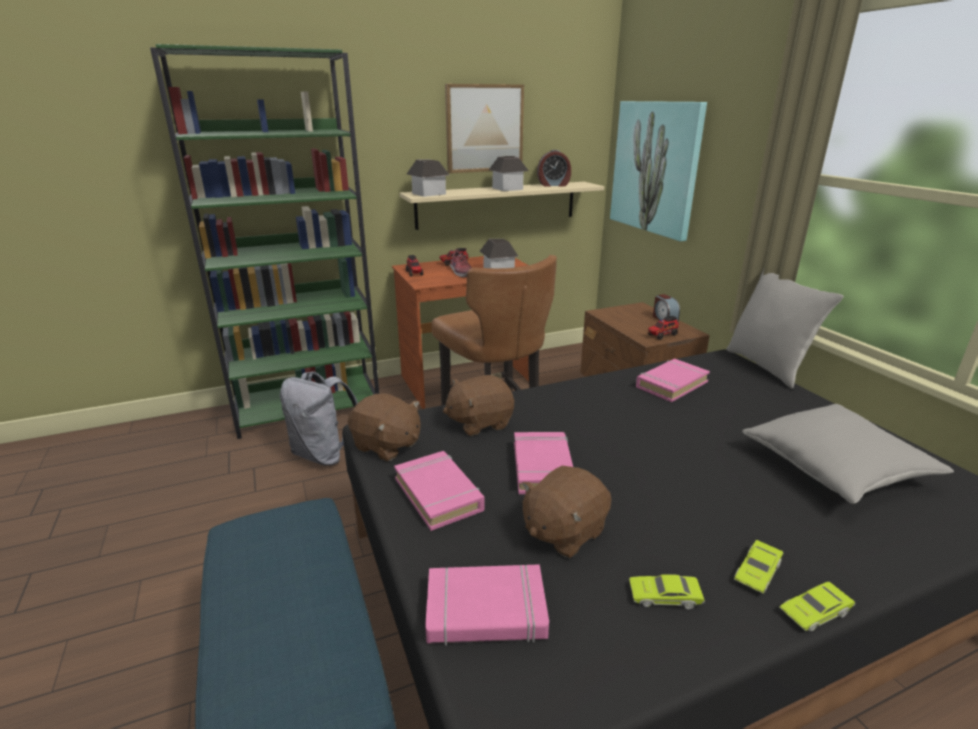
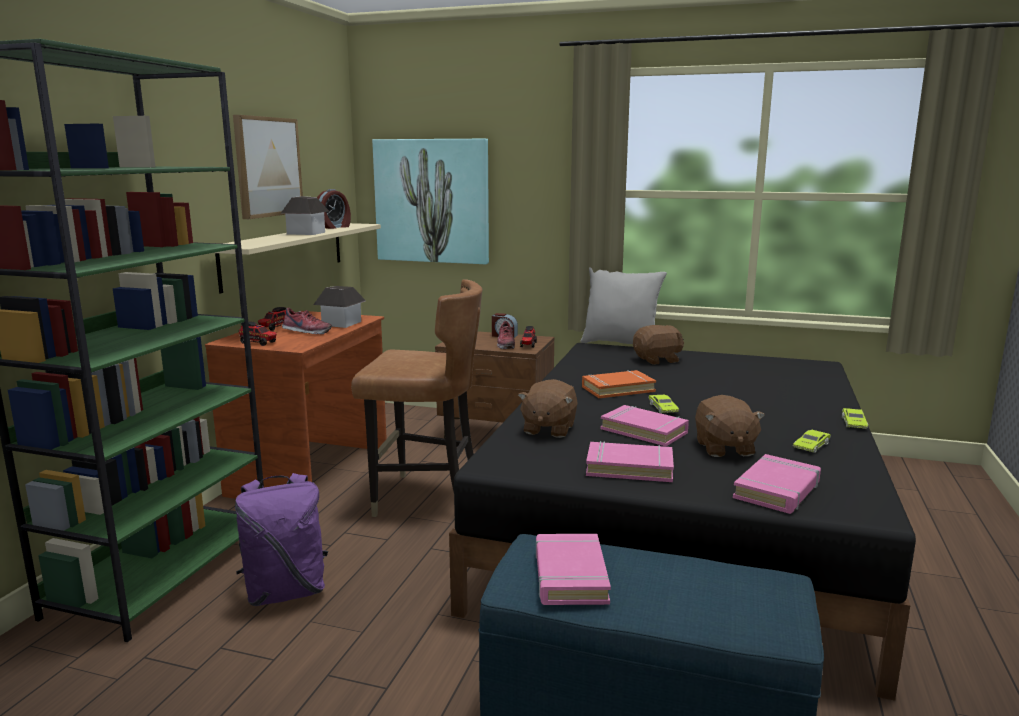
camera: 50 degrees left, 10 degrees down
grey backpack [280,371,358,466] -> purple backpack [235,473,328,606]
brown plush toy [348,393,420,461] -> brown plush toy moved to [633,325,684,365]
toy house [407,159,449,197] -> none
pink book [636,359,710,402] -> pink book moved to [536,534,611,605]
green toy car [734,540,783,594] -> green toy car moved to [648,394,680,413]
grey pillow [742,404,954,504] -> none
none -> shoe [497,321,515,349]
none -> orange book [582,370,656,398]

